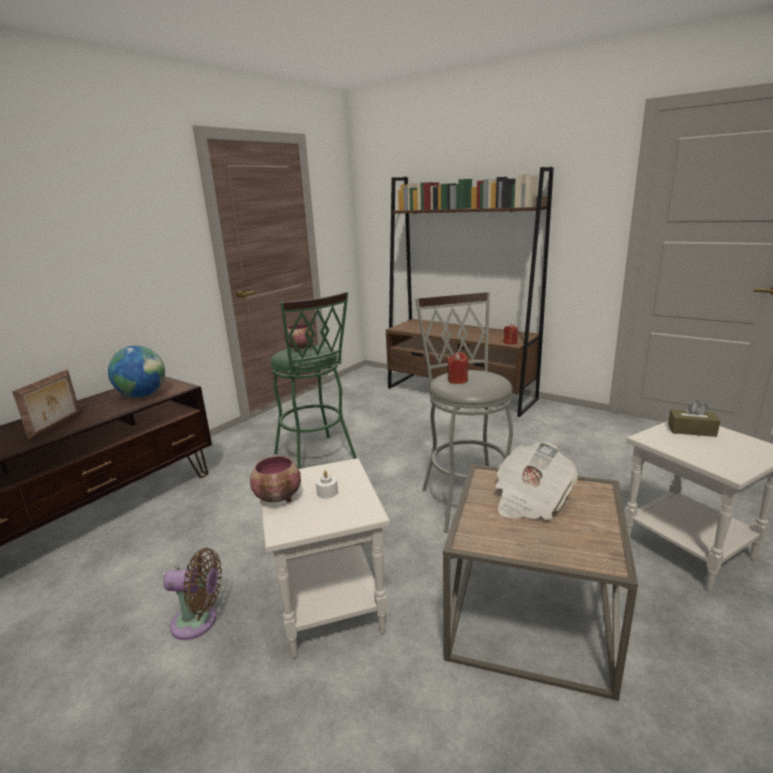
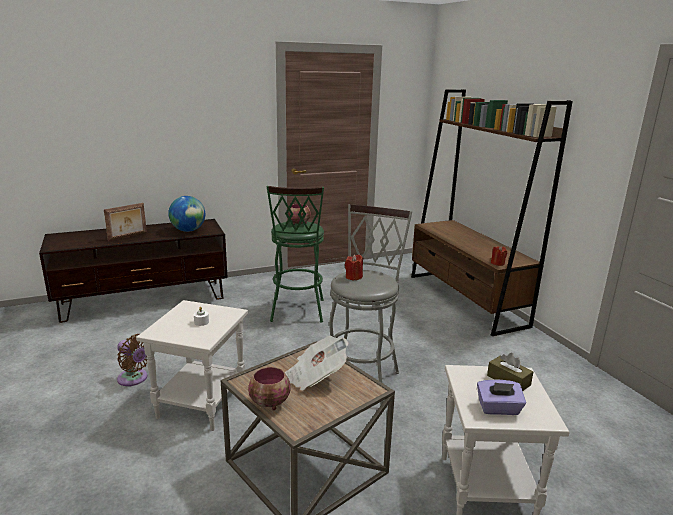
camera: 30 degrees right, 0 degrees up
bowl [250,456,301,503] -> bowl moved to [248,367,291,410]
none -> purple tissue box [477,380,526,415]

